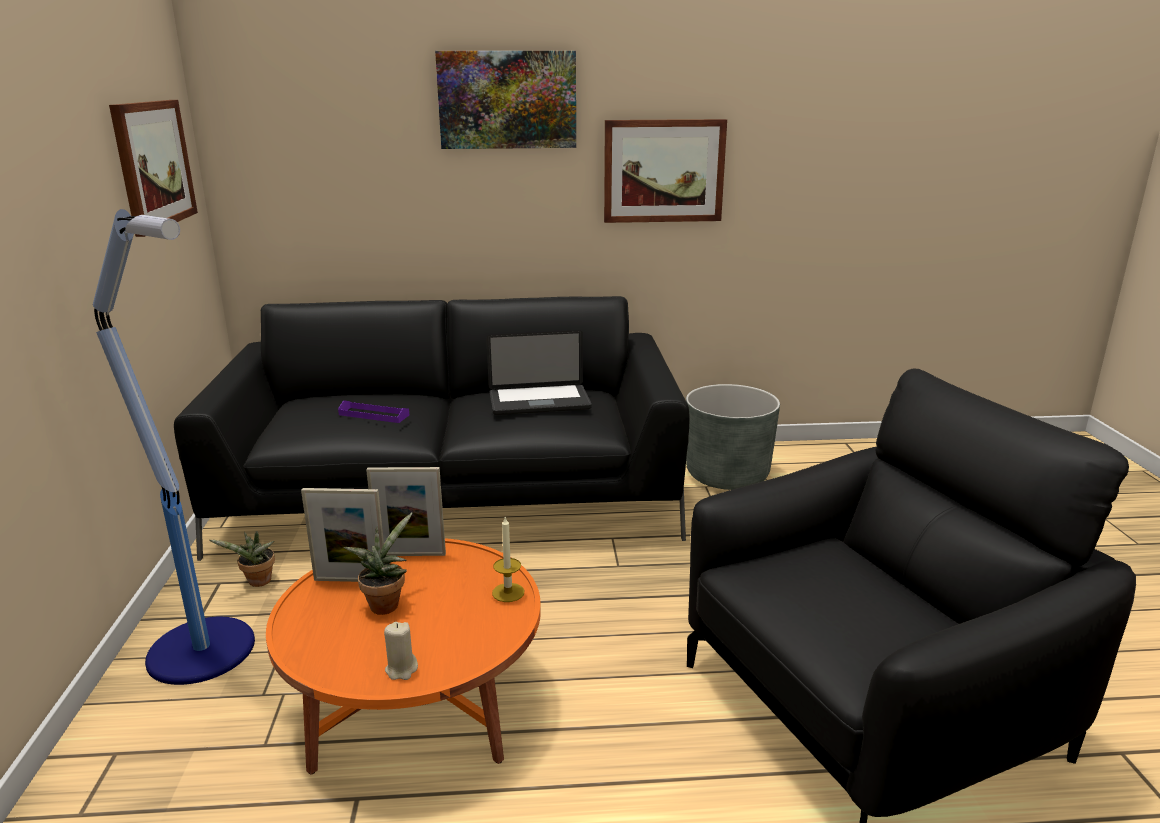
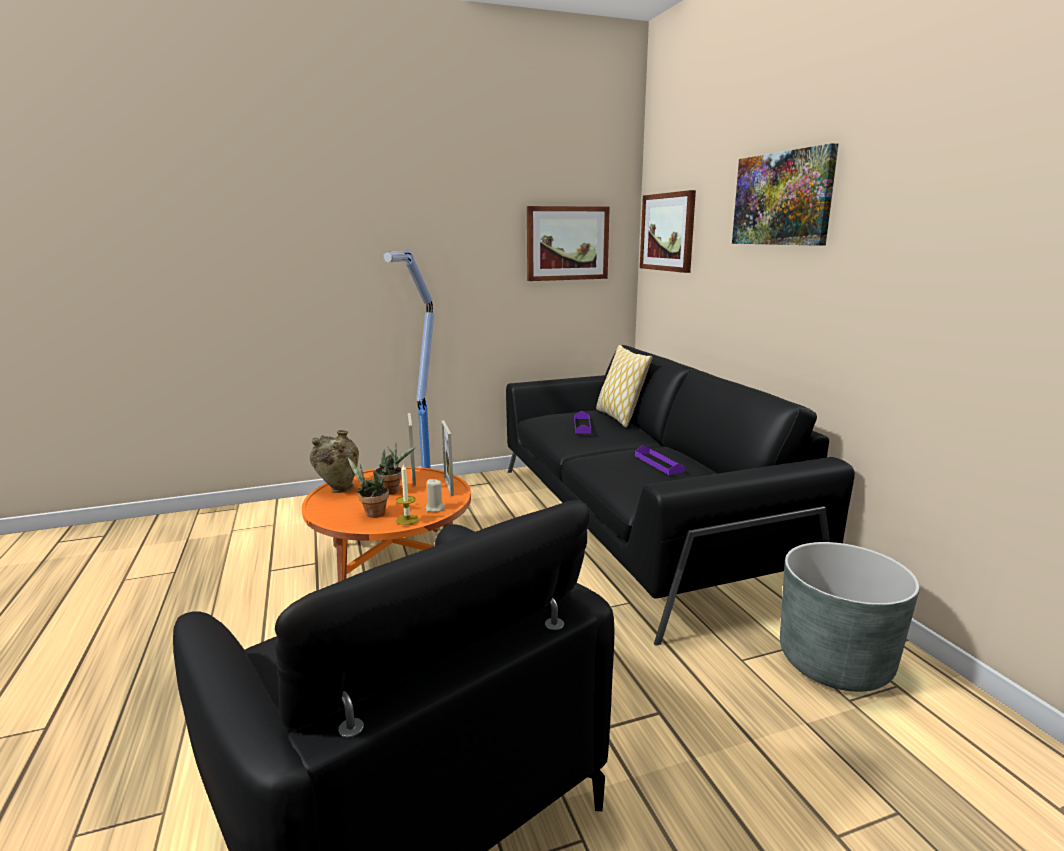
camera: 75 degrees right, 5 degrees down
potted plant [209,531,275,587] -> potted plant moved to [348,457,389,518]
beige candle [384,622,418,680] -> beige candle moved to [426,479,445,512]
laptop [486,330,592,415] -> purple tray [635,445,685,475]
picture [604,119,727,223] -> picture moved to [640,190,696,273]
none -> beige vase [309,430,359,493]
none -> pillow [596,345,653,427]

